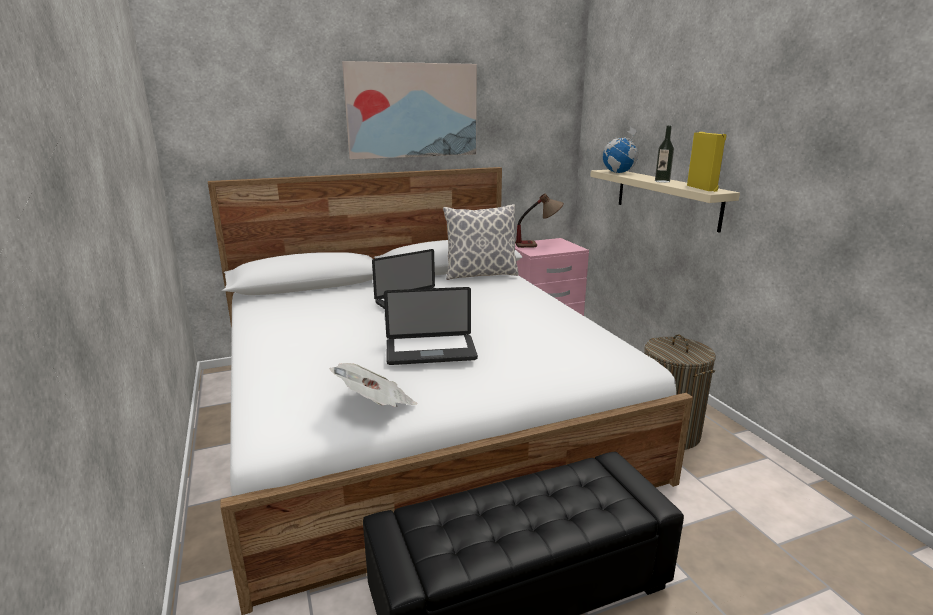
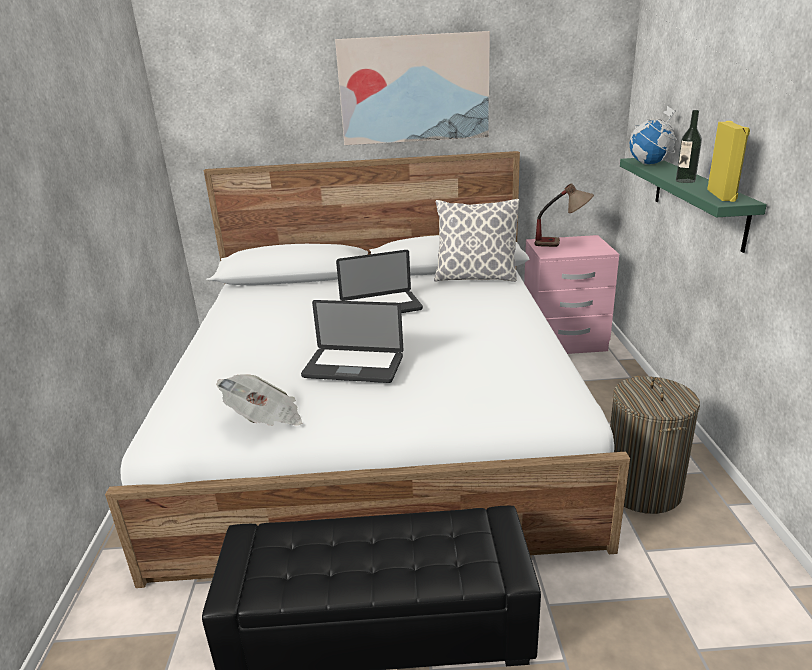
camera: 20 degrees right, 5 degrees up
beige shelf [590,170,740,233] -> green shelf [620,158,767,253]

